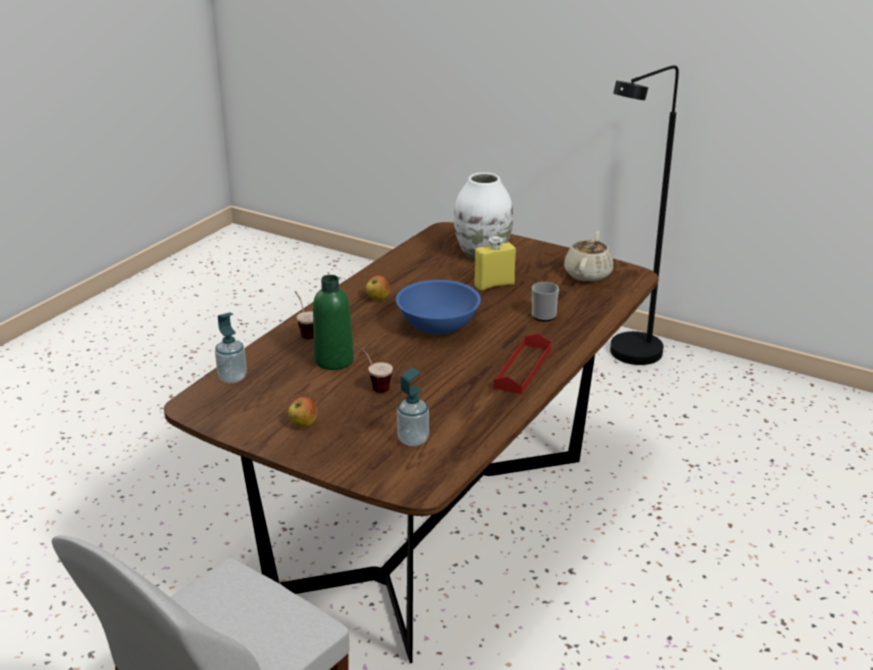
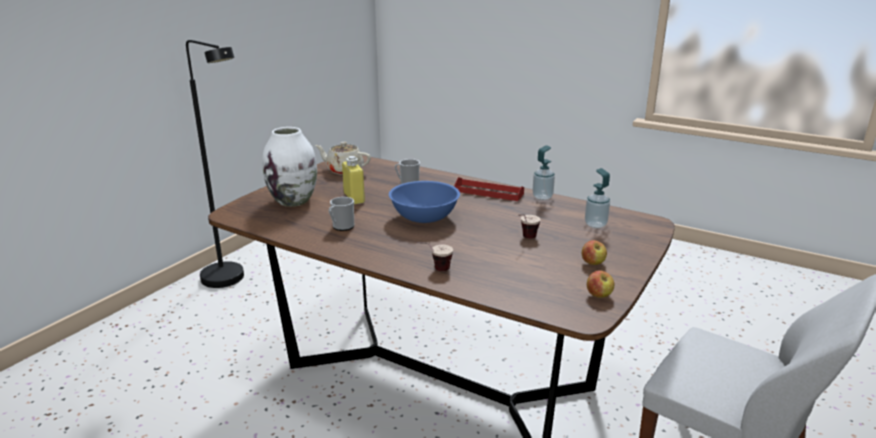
camera: 90 degrees left, 5 degrees down
soap dispenser [215,312,247,383] -> soap dispenser moved to [532,145,555,200]
green bottle [313,275,354,370] -> none
apple [366,276,390,300] -> apple moved to [587,270,614,298]
none -> mug [329,197,354,231]

